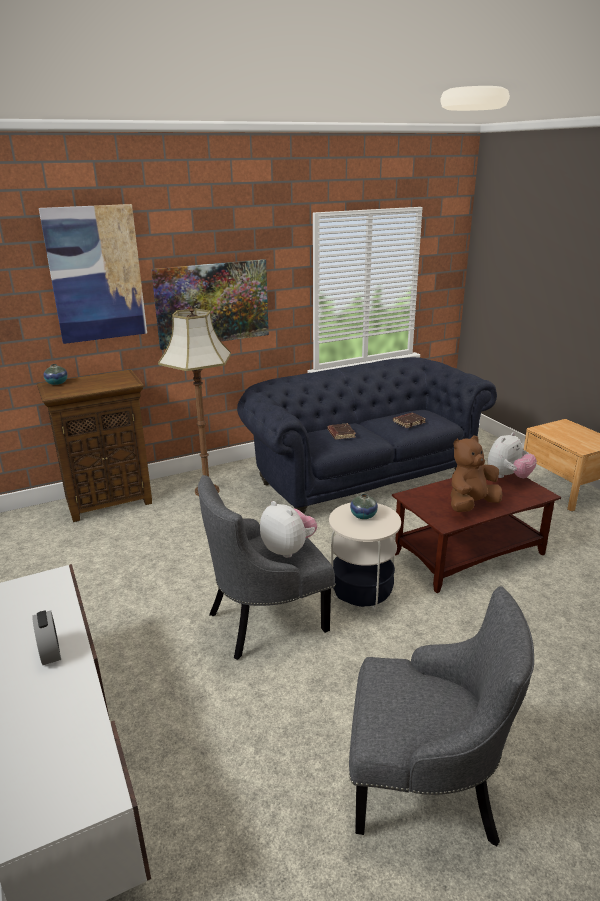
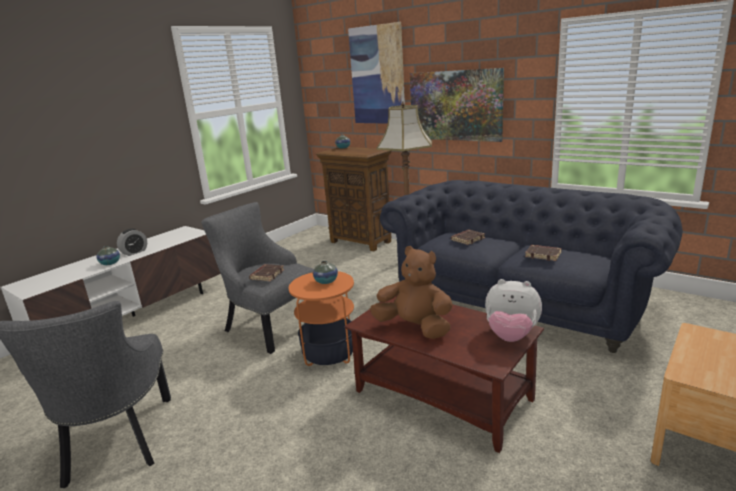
camera: 65 degrees right, 5 degrees down
plush toy [260,501,317,558] -> brown book [249,264,284,281]
beige side table [329,503,401,610] -> orange side table [289,271,354,366]
none -> vase [96,246,120,265]

